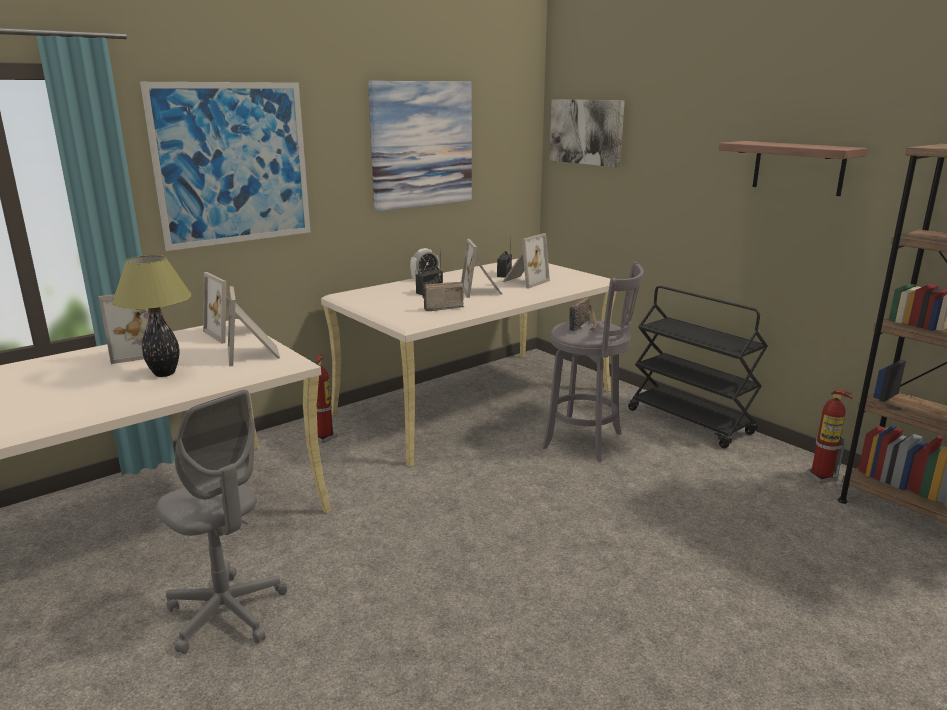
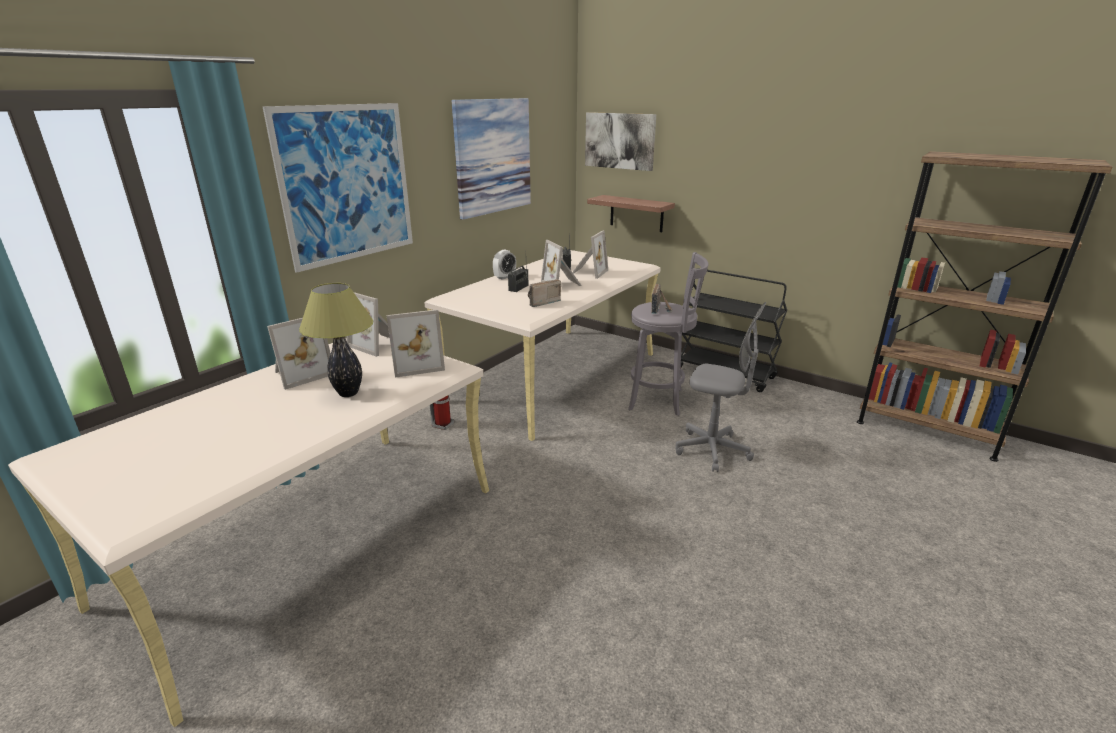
camera: 15 degrees left, 5 degrees up
grey office chair [156,390,287,654] -> grey office chair moved to [675,302,766,472]
picture frame [228,286,280,366] -> picture frame turned 75 degrees counterclockwise [386,310,445,378]
shelf [719,141,868,196] -> shelf moved to [587,195,675,232]
fire extinguisher [806,390,853,483] -> none

